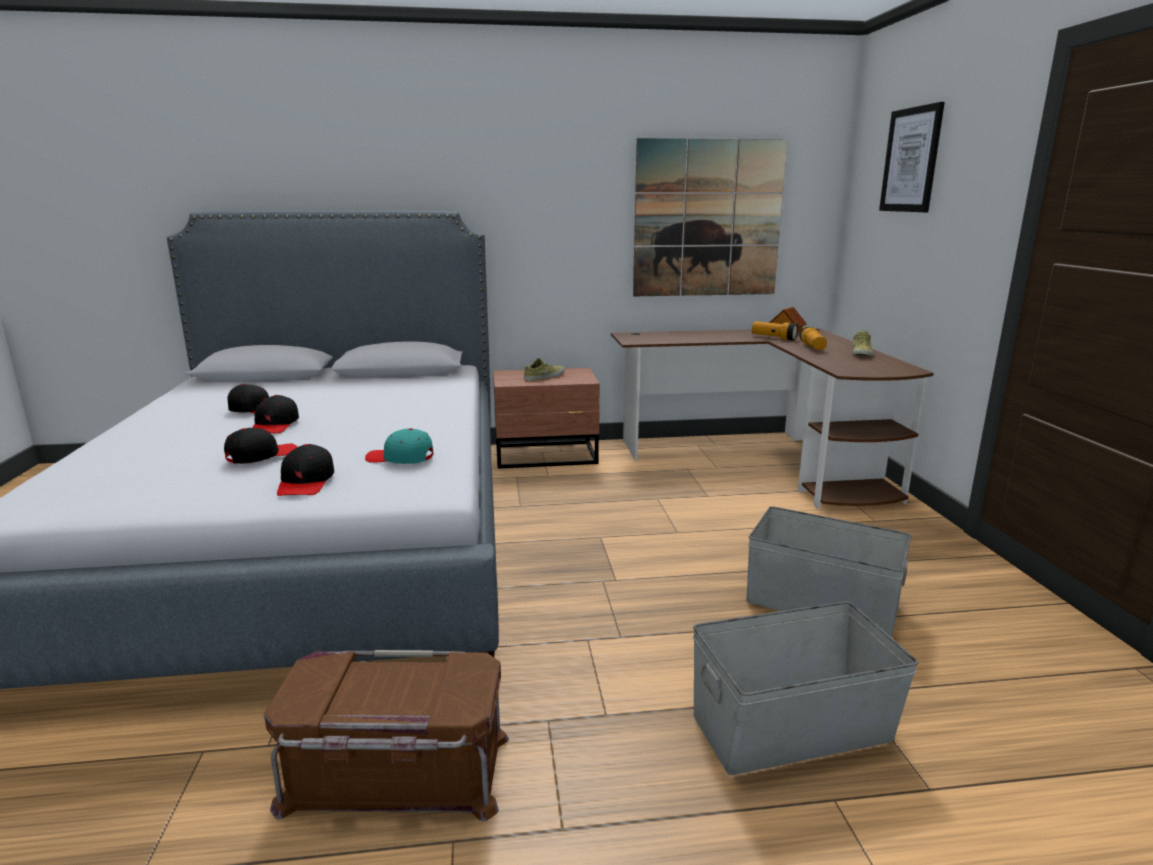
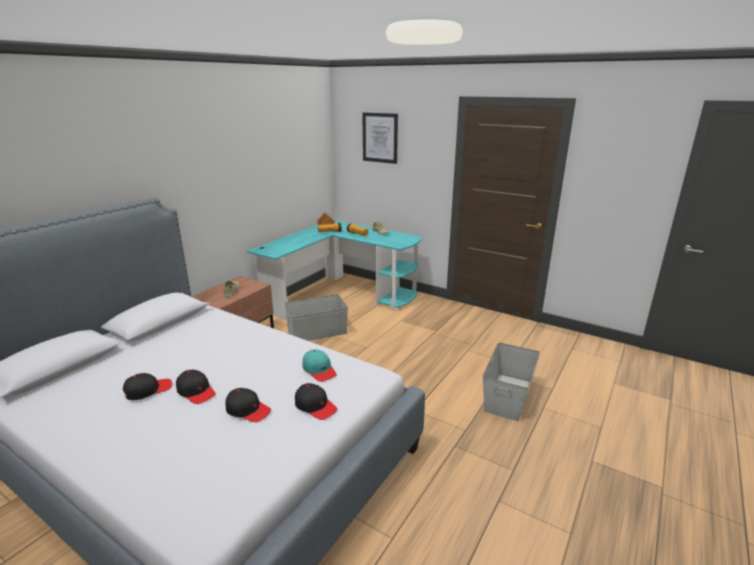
camera: 50 degrees left, 5 degrees up
black cap [224,428,297,464] -> black cap turned 120 degrees clockwise [225,388,271,422]
brown storage box [264,650,509,822] -> none
turquoise cap [365,428,434,464] -> turquoise cap turned 90 degrees counterclockwise [302,349,337,382]
brown desk [611,328,934,509] -> turquoise desk [247,220,422,320]
picture [633,138,788,296] -> none
grey storage box [746,506,911,638] -> grey storage box moved to [285,294,348,341]

